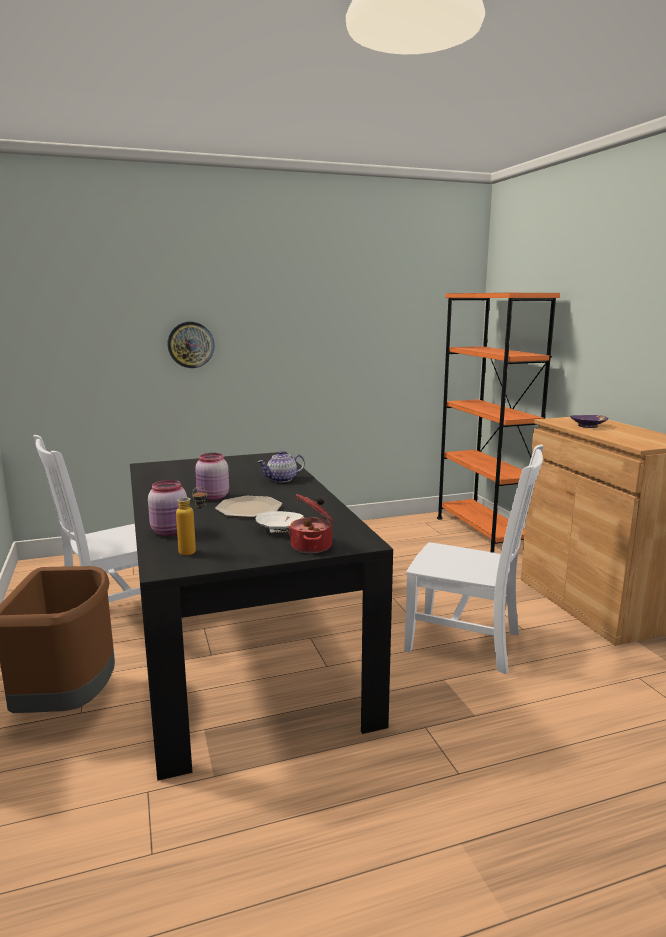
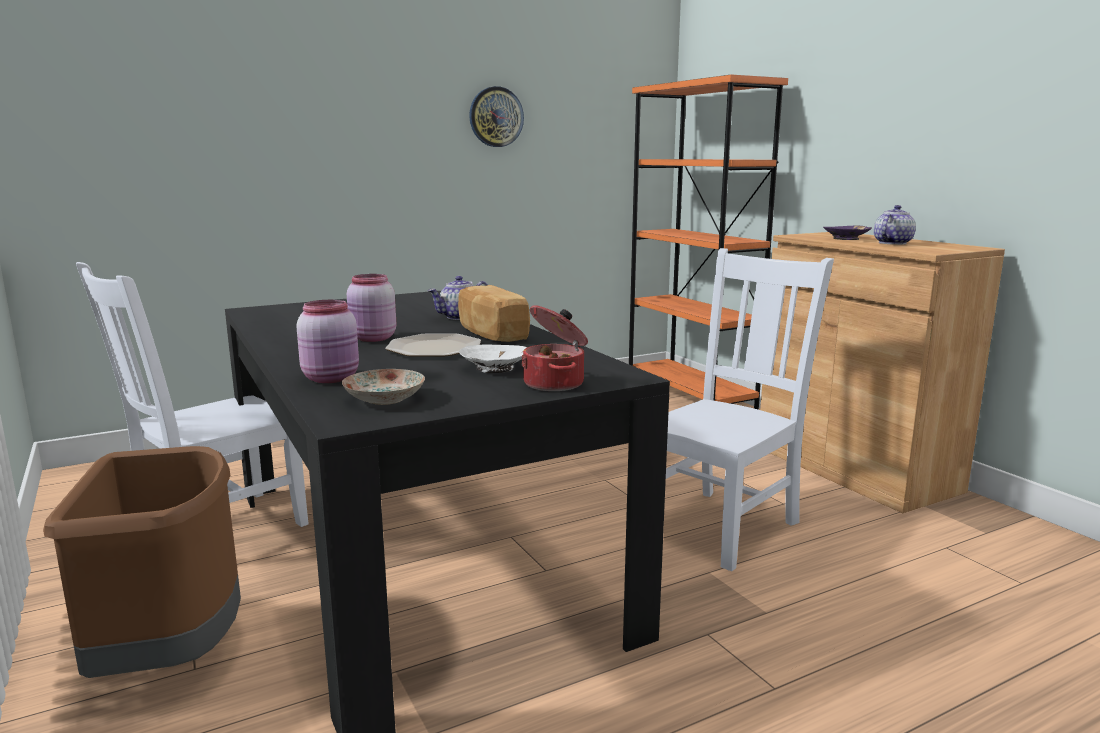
camera: 10 degrees left, 0 degrees up
wall clock [167,322,214,368] -> wall clock moved to [469,86,524,147]
bottle [176,487,207,556] -> plate [342,369,425,405]
white chair [404,444,544,674] -> white chair turned 60 degrees counterclockwise [666,248,834,571]
none -> bread [458,285,530,342]
none -> teapot [874,205,916,245]

